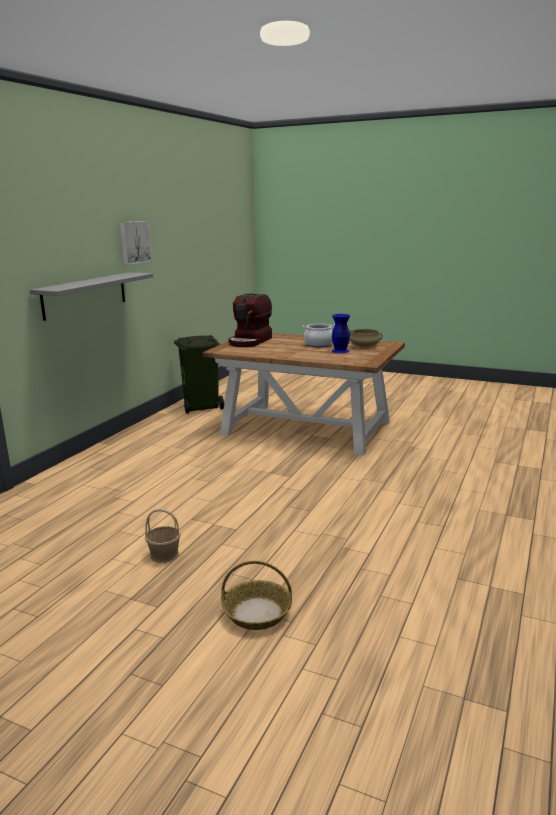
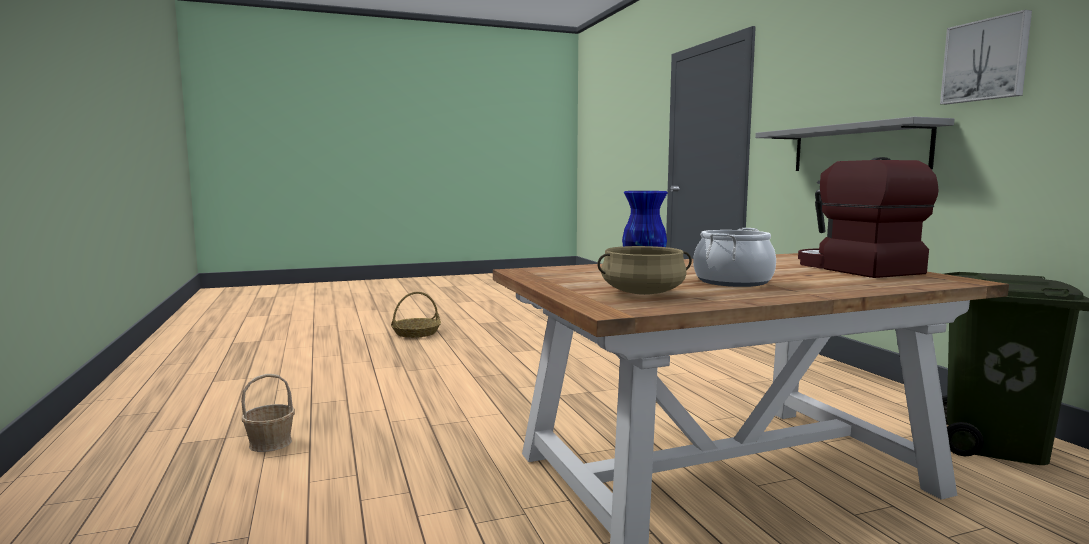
camera: 135 degrees right, 10 degrees down
basket [145,509,181,563] -> basket moved to [241,374,295,452]

